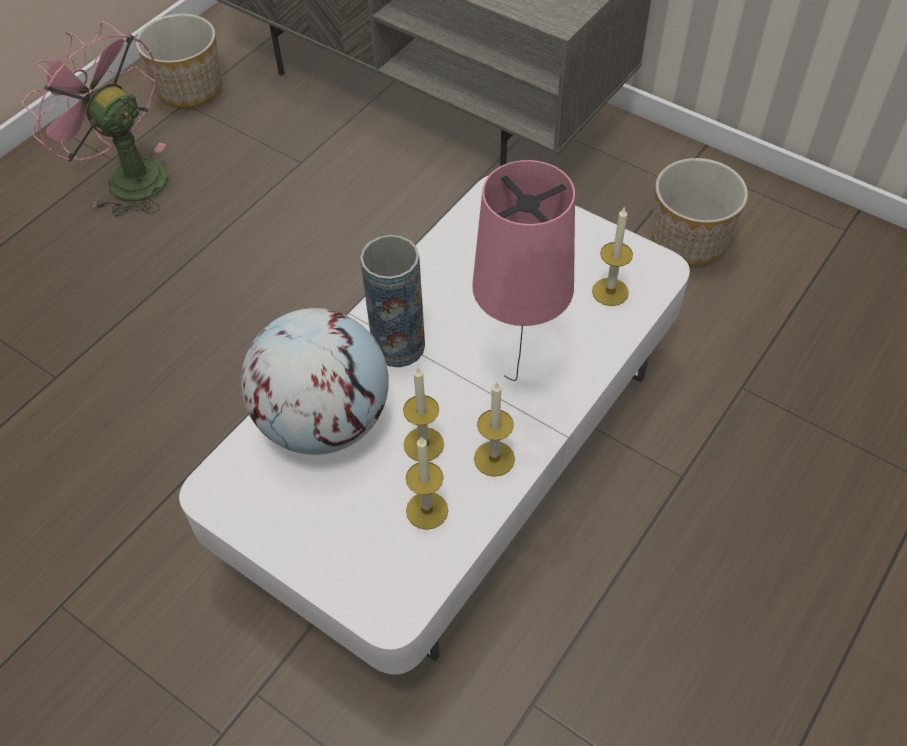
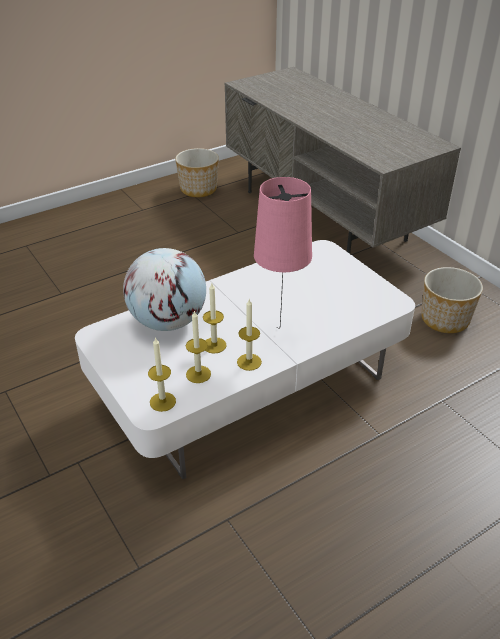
camera: 20 degrees right, 15 degrees down
pink fan [22,21,169,217] -> none
vase [360,235,425,367] -> none
candle [592,206,633,306] -> candle moved to [148,337,176,412]

